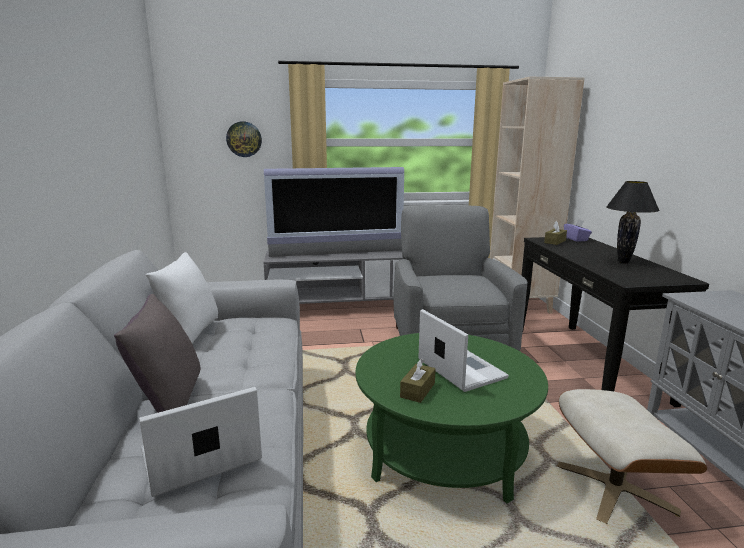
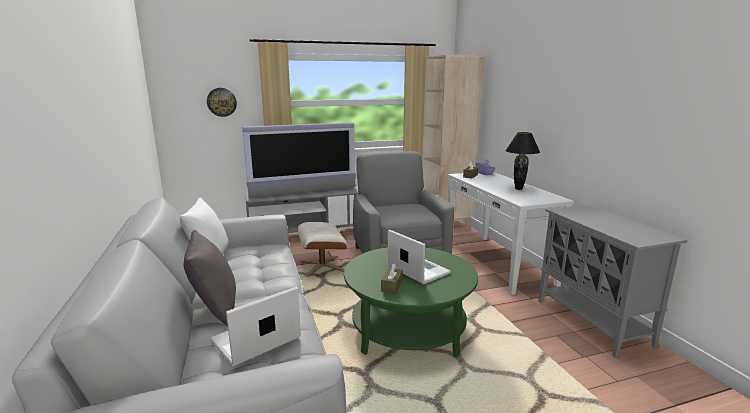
camera: 10 degrees left, 0 degrees up
black console table [522,237,709,407] -> white console table [448,172,574,295]
beige ottoman [557,389,707,524] -> beige ottoman moved to [298,222,347,277]

